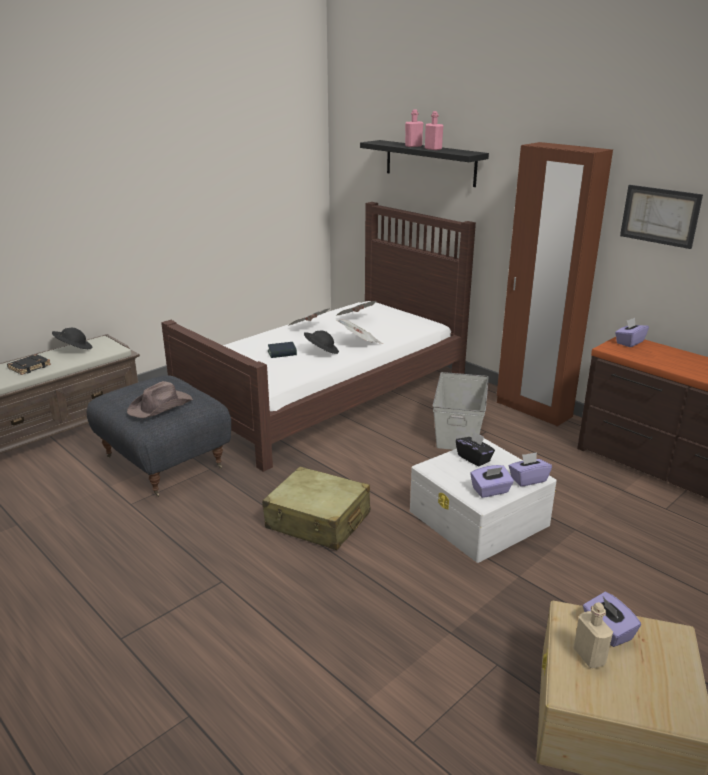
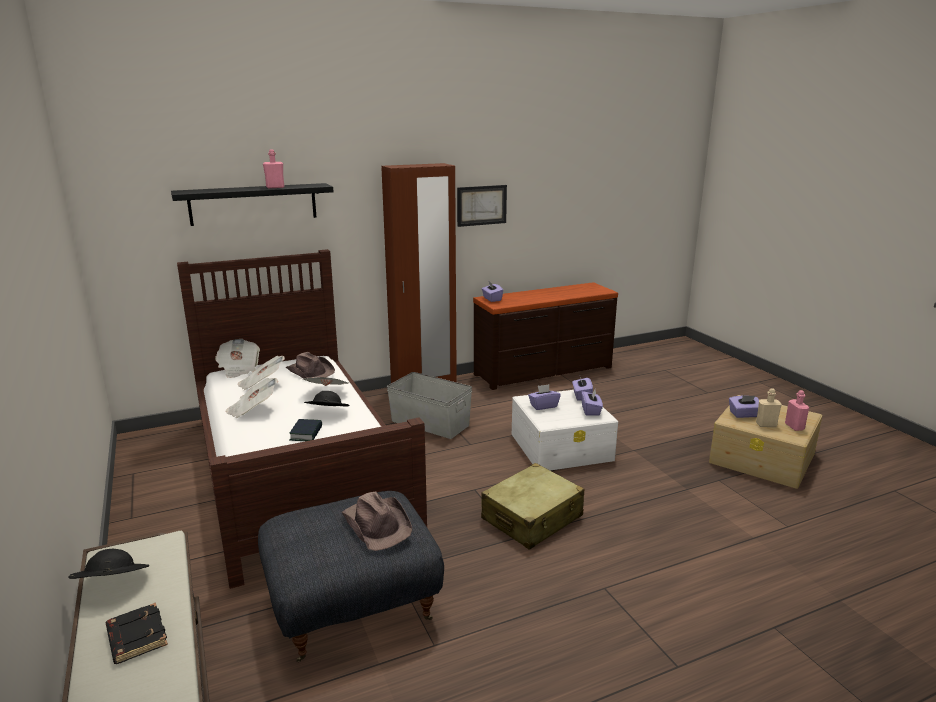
camera: 70 degrees left, 5 degrees down
pink bottle [405,109,423,147] -> pink bottle moved to [785,390,809,431]
black tissue box [456,432,495,466] -> purple tissue box [528,384,561,410]
none -> newspaper [215,339,260,378]
none -> brown hat [286,352,335,379]

